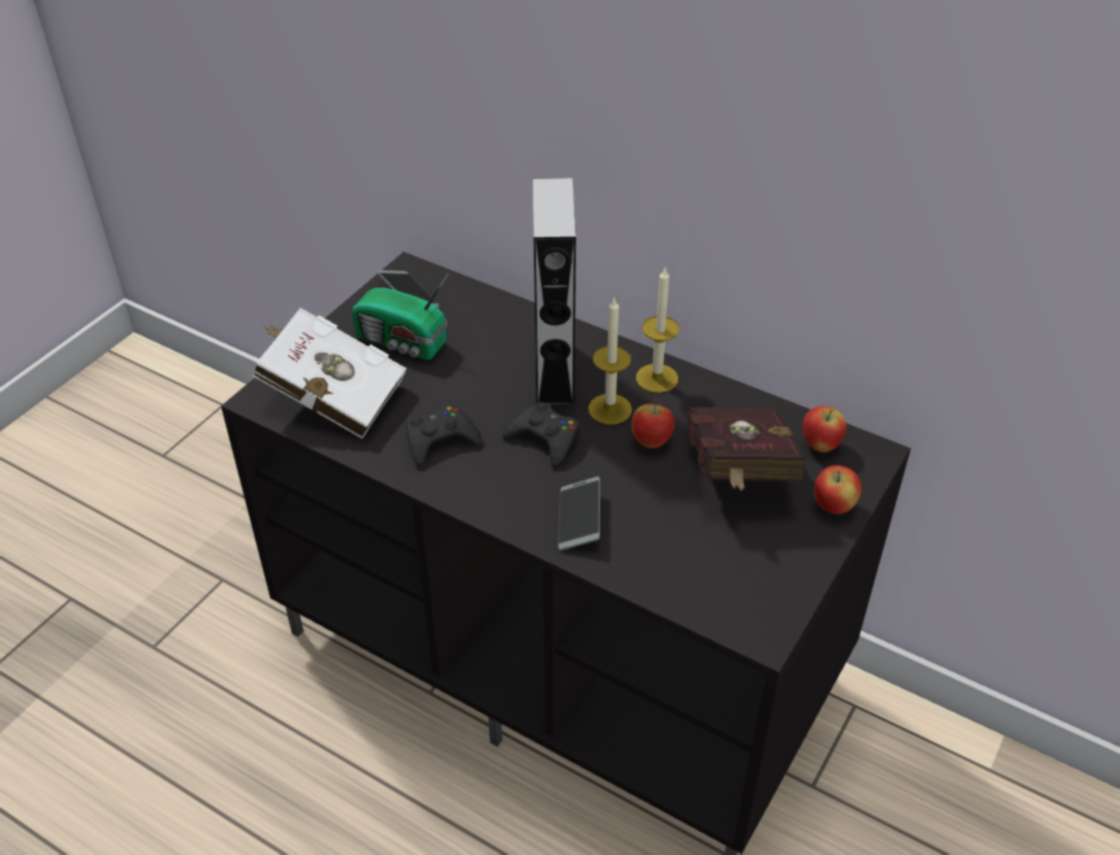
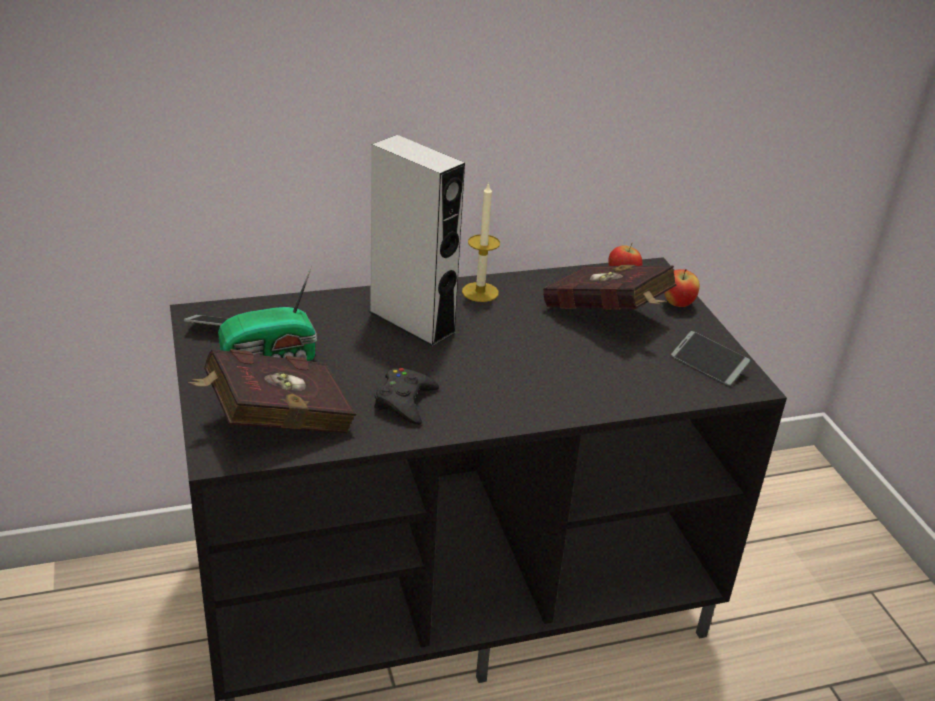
camera: 50 degrees left, 10 degrees down
white book [253,308,407,439] -> red book [188,349,356,433]
black game controller [502,402,580,468] -> none
phone [558,476,600,551] -> phone moved to [671,331,750,386]
candle [588,297,632,424] -> none
apple [632,401,675,448] -> none

